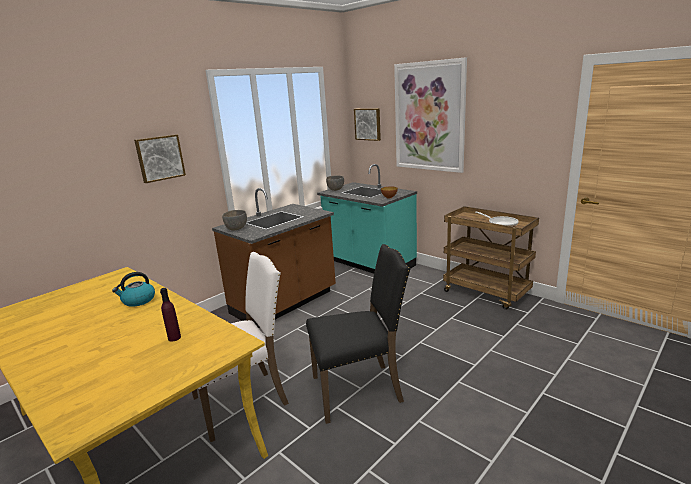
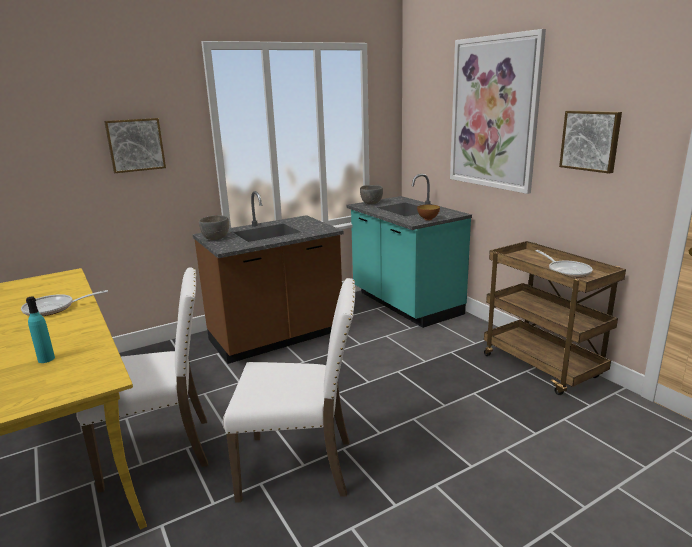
camera: 15 degrees right, 0 degrees up
kettle [112,272,155,307] -> frying pan [21,290,108,316]
purple bottle [160,288,181,342] -> turquoise bottle [26,296,55,363]
black chair [306,244,411,424] -> white chair [223,278,356,502]
picture [354,108,381,141] -> picture moved to [559,111,622,174]

